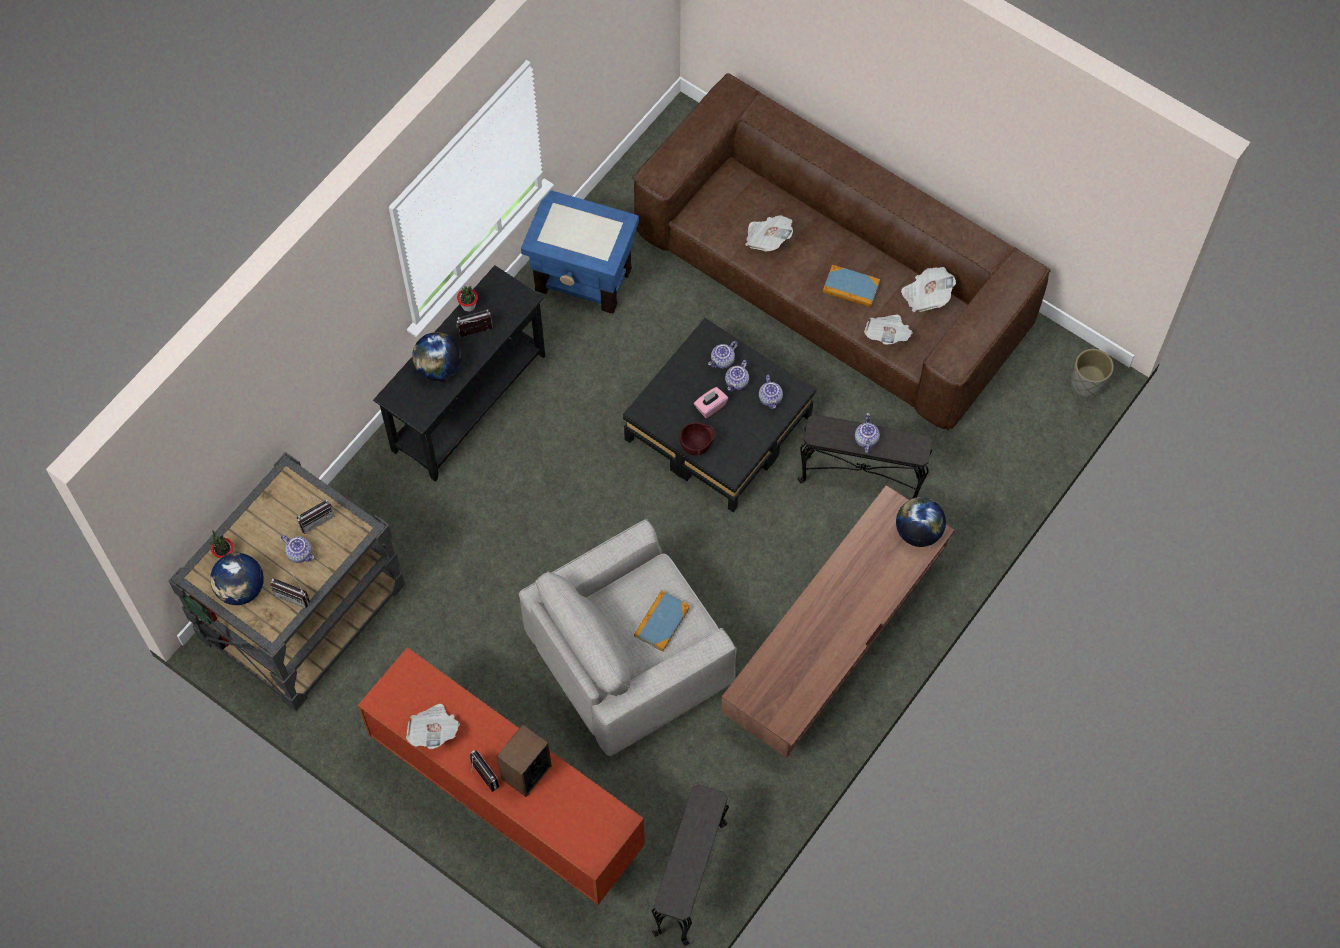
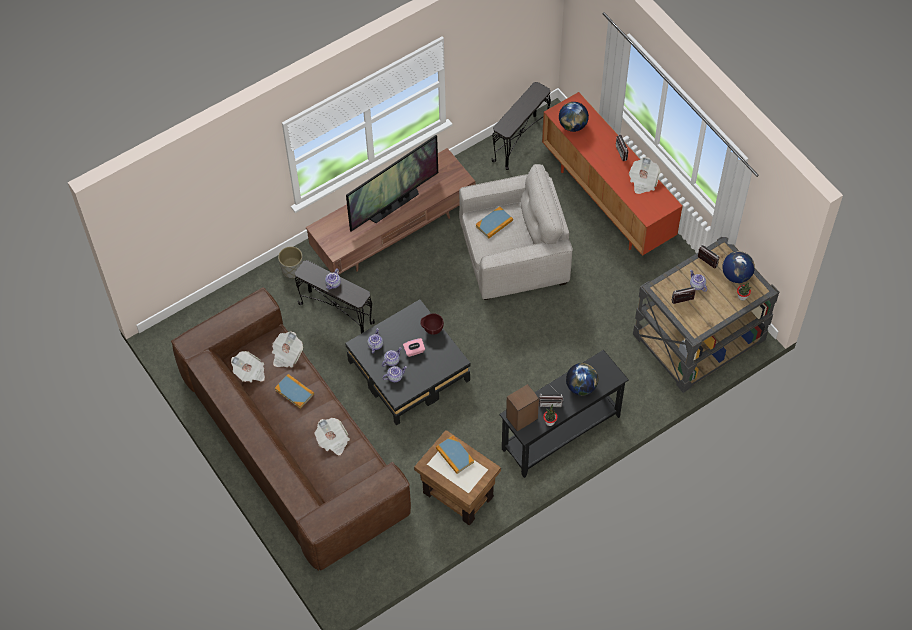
camera: 160 degrees left, 5 degrees down
speaker [497,725,552,797] -> speaker moved to [506,384,539,431]
blue side table [521,190,639,314] -> brown side table [414,430,501,526]
globe [896,497,946,547] -> globe moved to [559,102,589,132]
grey planter [1072,349,1114,397] -> grey planter moved to [278,246,303,278]
none -> television [346,135,438,232]
none -> book [436,435,474,474]

